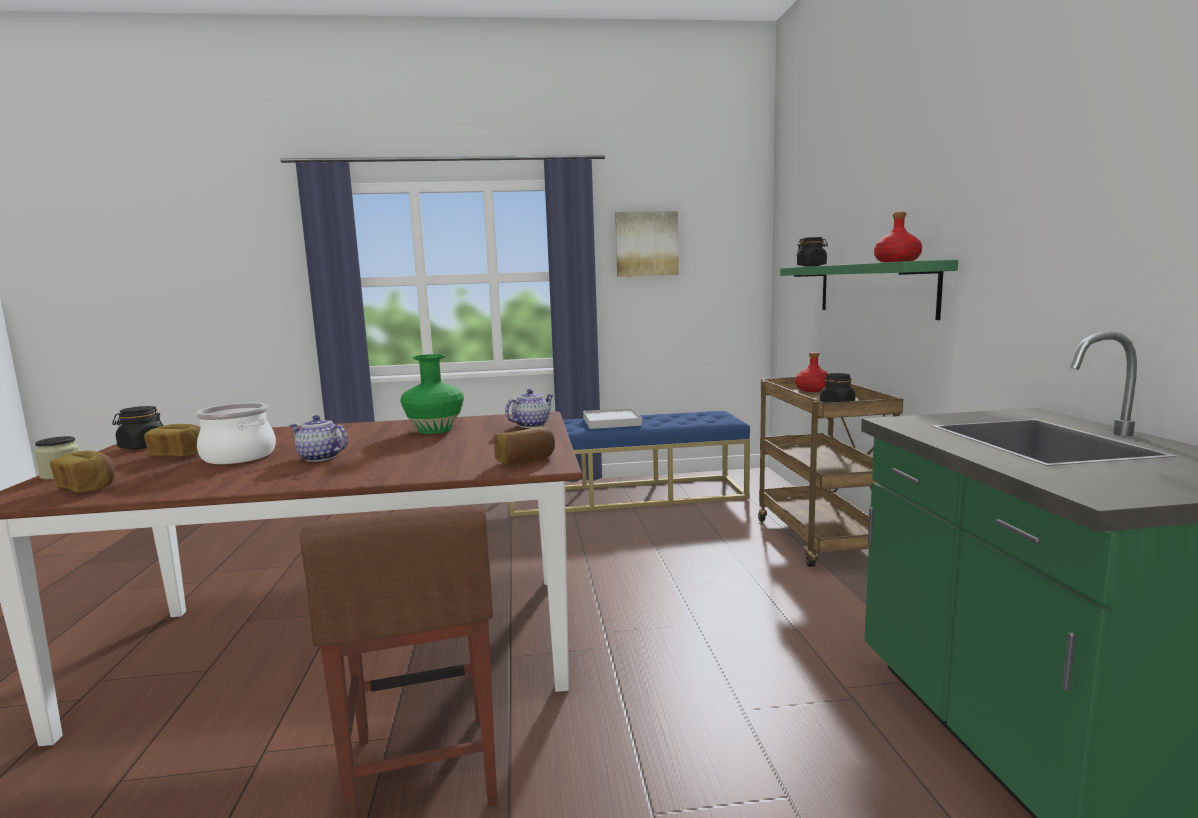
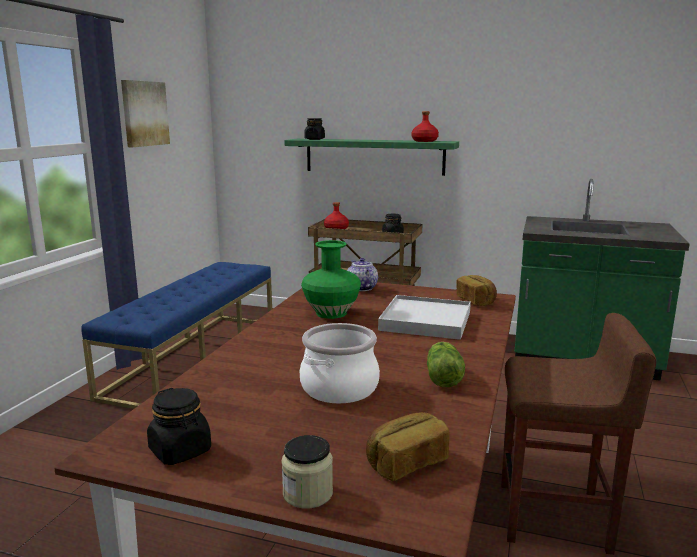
camera: 65 degrees left, 5 degrees up
bread [144,424,201,456] -> none
teapot [289,415,348,462] -> none
white tray [583,408,642,429] -> white tray moved to [378,295,471,340]
none -> lettuce [427,342,465,387]

